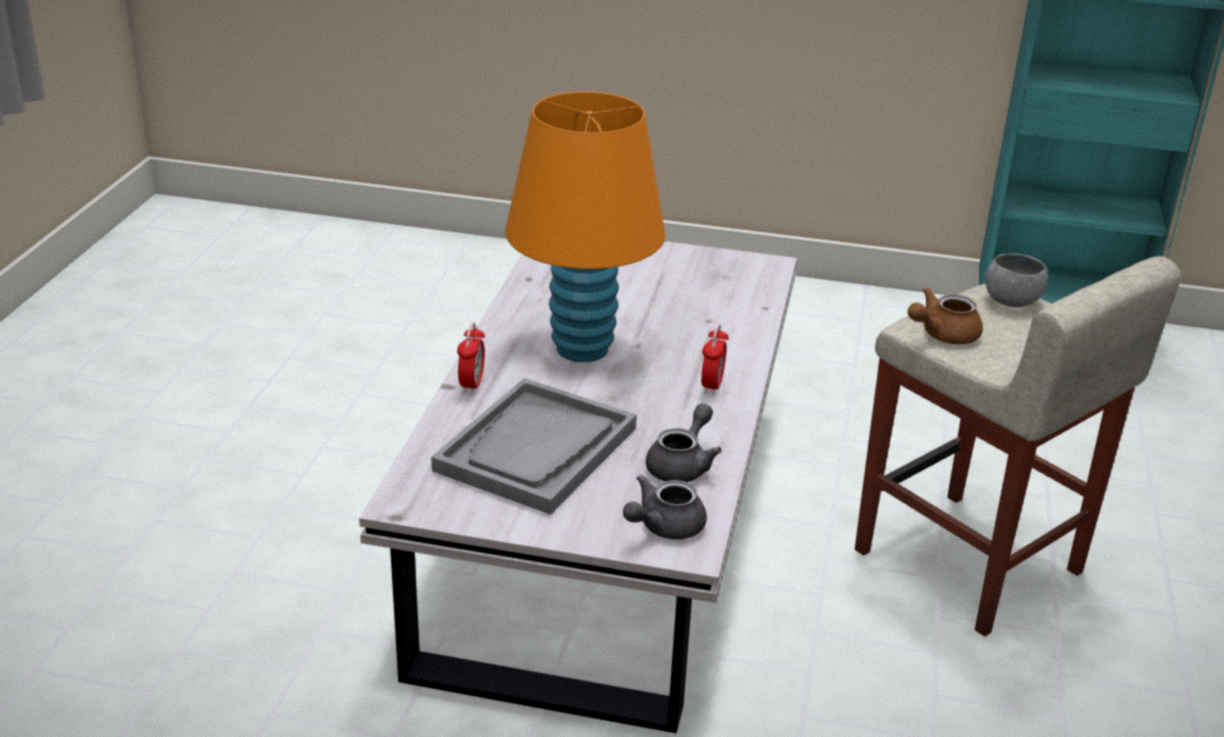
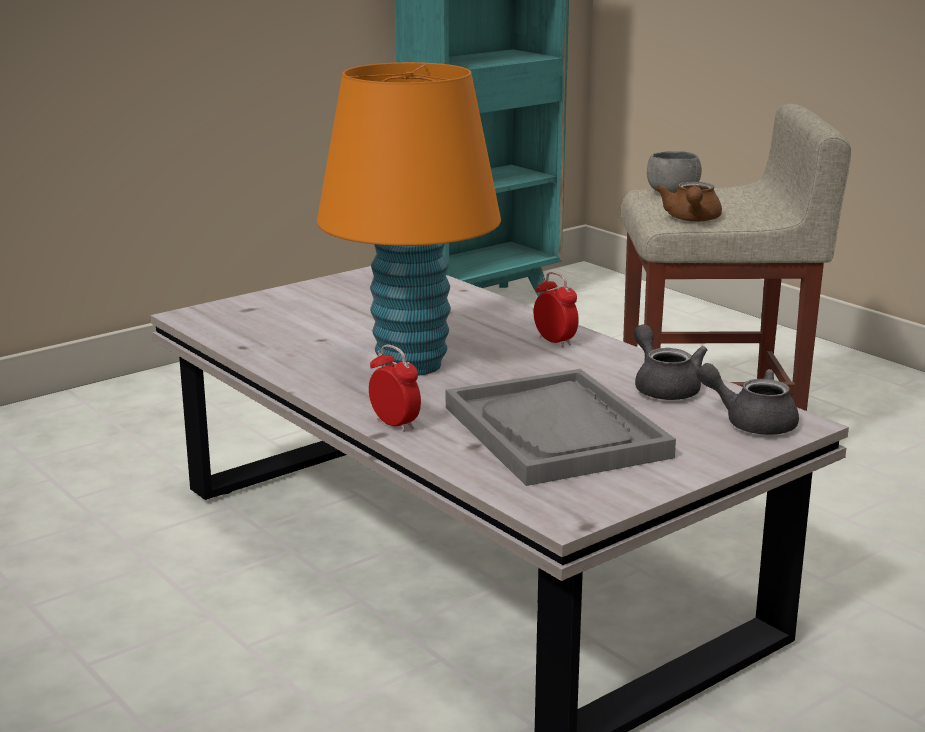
camera: 50 degrees left, 10 degrees down
grey teapot [623,474,707,540] -> grey teapot turned 120 degrees clockwise [696,363,799,435]

